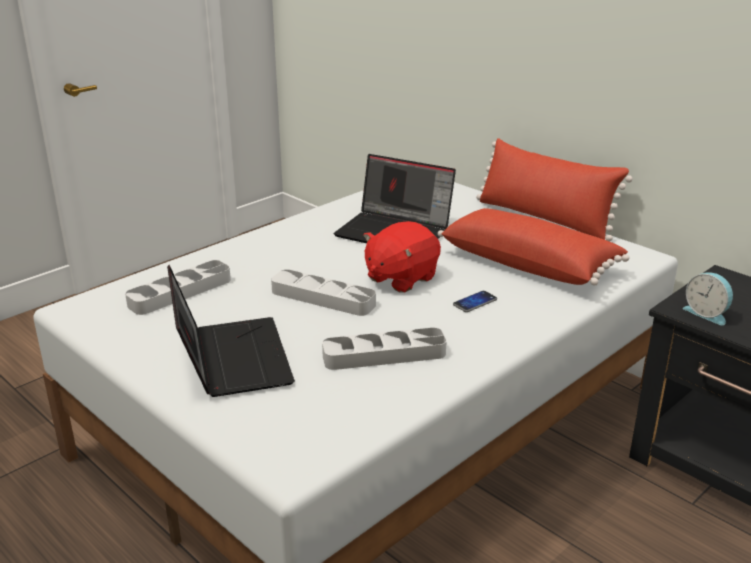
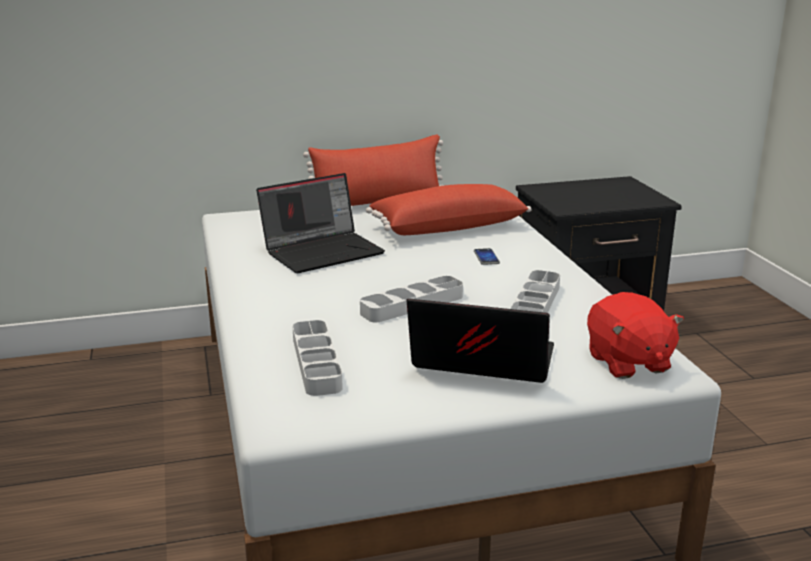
camera: 60 degrees left, 5 degrees down
red plush toy [363,221,441,293] -> red plush toy moved to [587,292,684,379]
alarm clock [683,272,733,325] -> none

